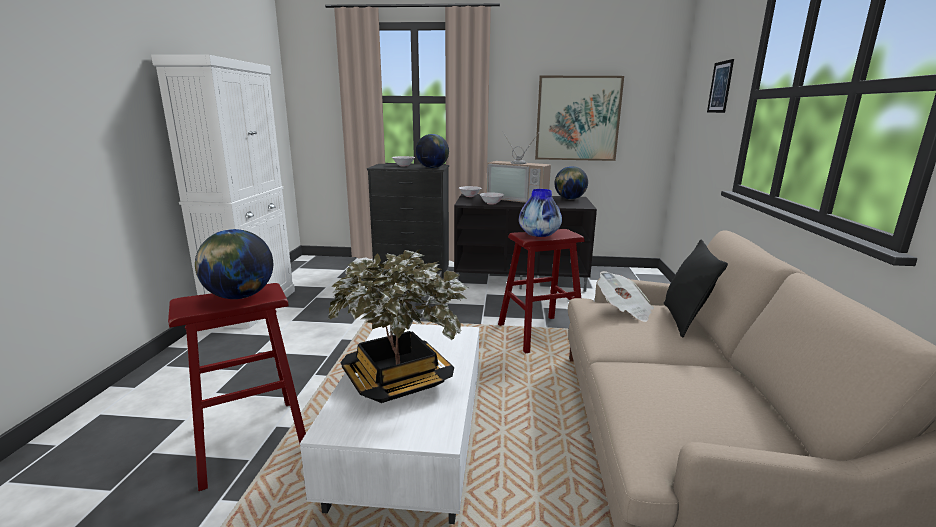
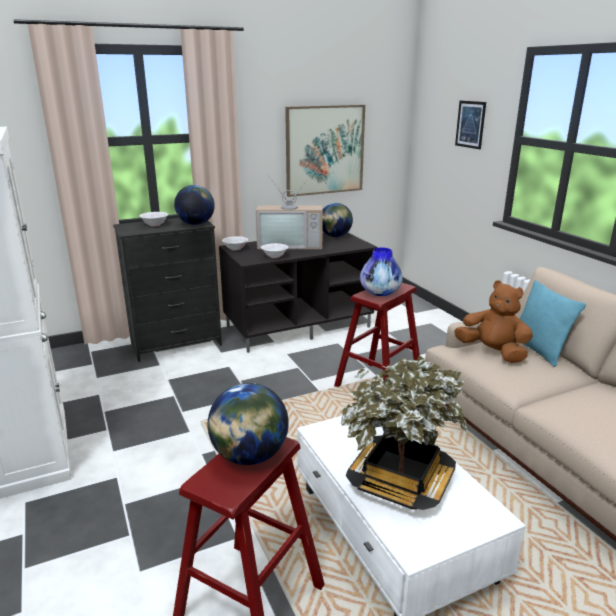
camera: 30 degrees left, 5 degrees up
newspaper [597,271,654,322] -> brown plush toy [454,280,533,363]
black pillow [664,239,728,338] -> turquoise pillow [519,280,586,367]

